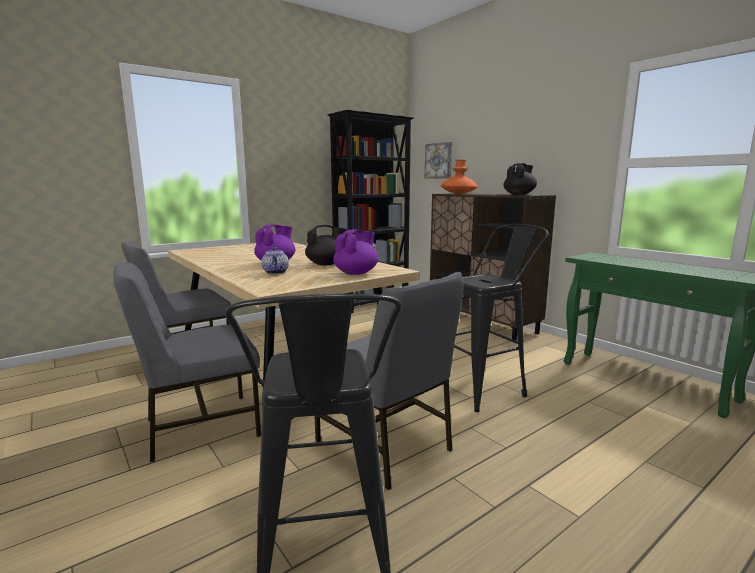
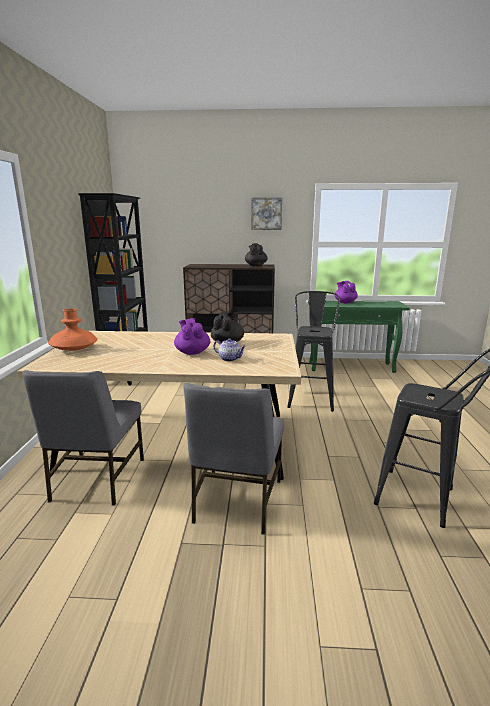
camera: 50 degrees left, 5 degrees up
grey chair [315,272,463,490] -> none
purple teapot [333,230,379,275] -> purple teapot moved to [335,281,358,303]
picture [425,142,452,179] -> picture moved to [251,198,282,230]
orange vase [440,159,478,194] -> orange vase moved to [48,309,98,351]

